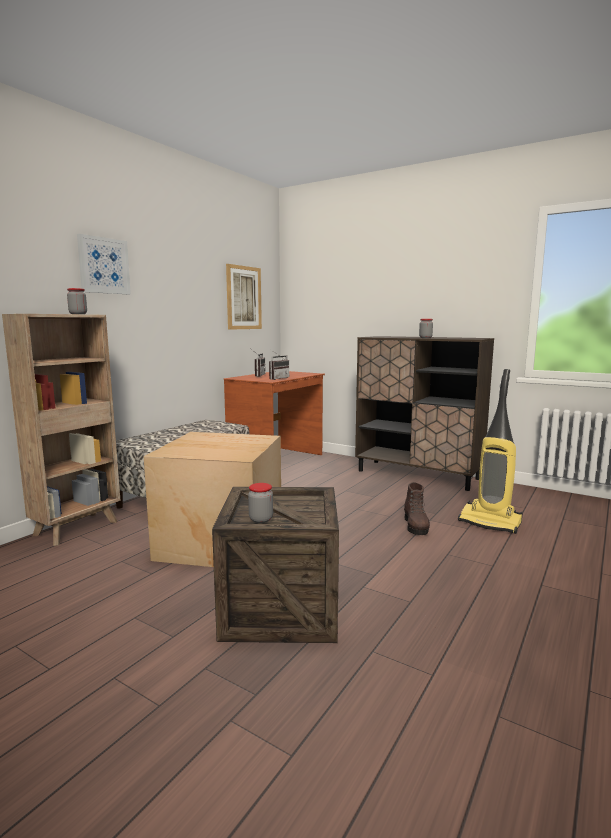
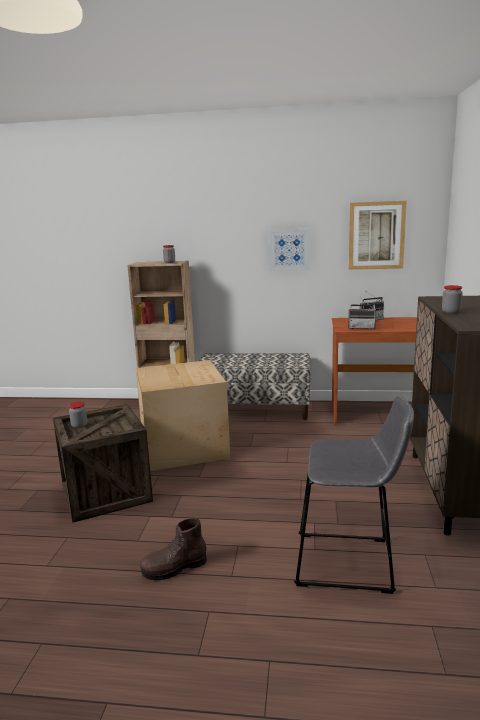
camera: 65 degrees right, 5 degrees up
picture [77,234,131,294] -> picture moved to [269,228,310,271]
brown boot [404,482,430,535] -> brown boot moved to [140,518,207,580]
vacuum cleaner [458,369,523,534] -> grey stool [294,395,414,594]

